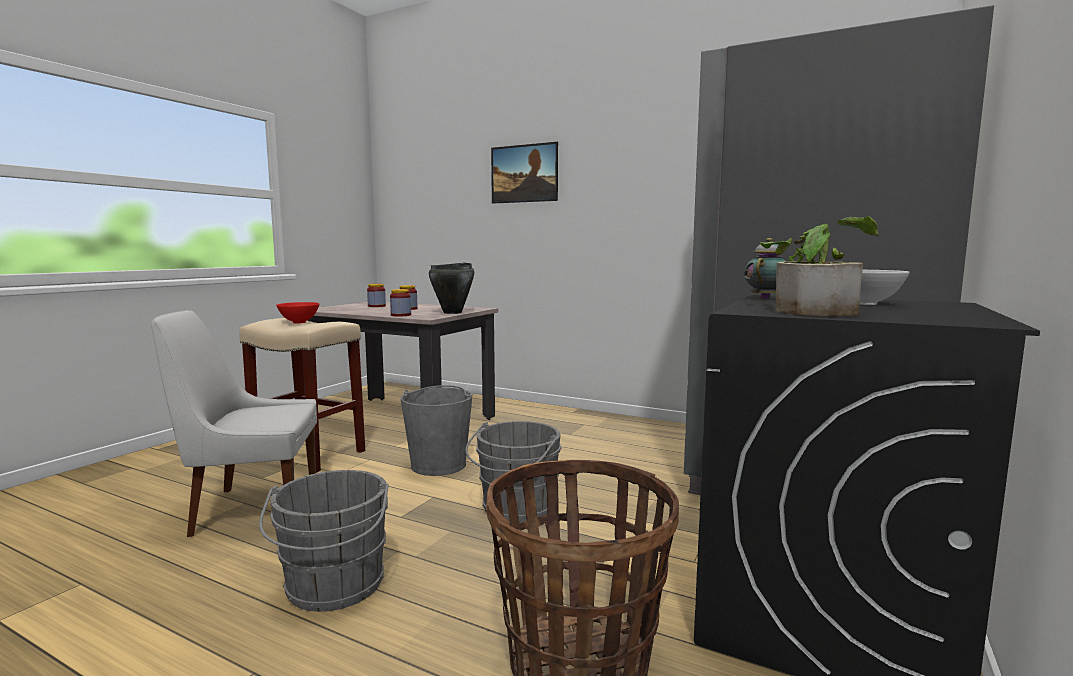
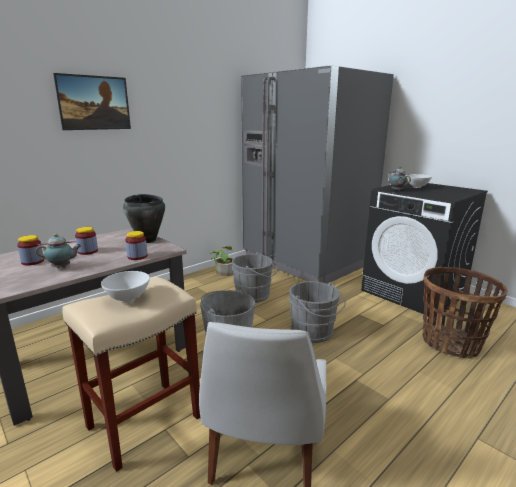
camera: 70 degrees left, 10 degrees up
grey bucket [259,470,389,612] -> grey bucket moved to [232,252,277,303]
red bowl [276,302,320,324] -> white bowl [101,271,150,303]
potted plant [760,217,879,316] -> potted plant moved to [210,246,233,276]
none -> teapot [35,234,82,268]

